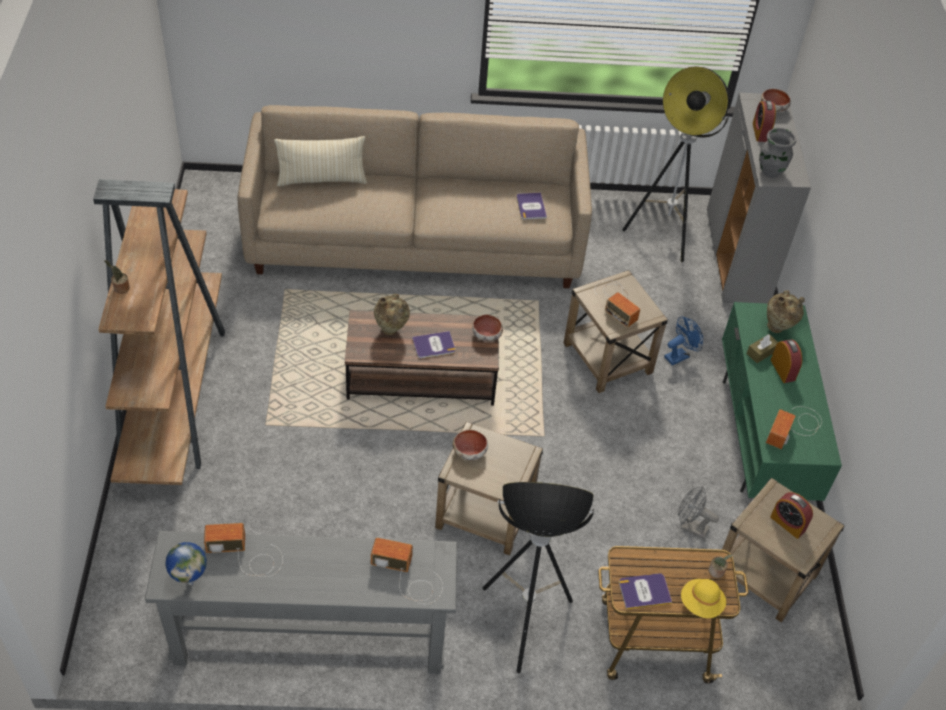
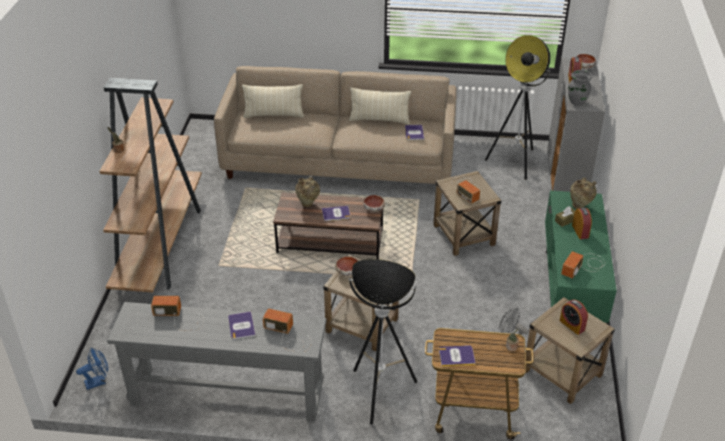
camera: 10 degrees right, 10 degrees down
globe [165,542,207,585] -> none
blue fan [664,316,703,365] -> blue fan moved to [76,348,108,390]
yellow hat [681,579,726,618] -> none
none -> book [228,311,255,339]
none -> beige pillow [349,88,411,125]

